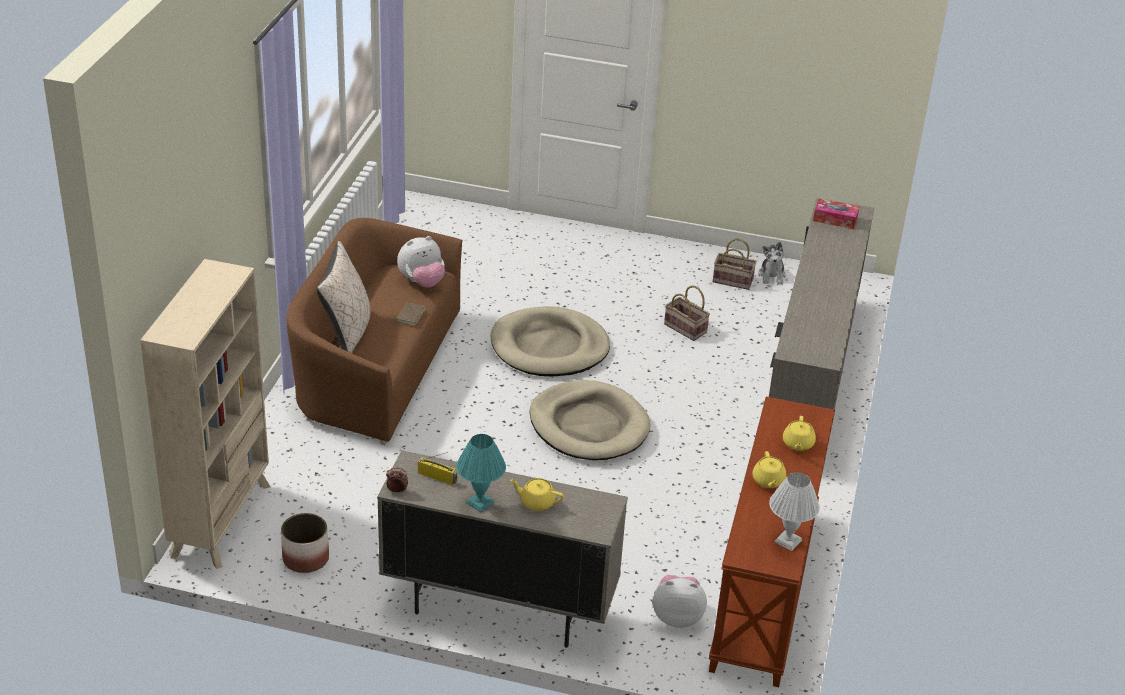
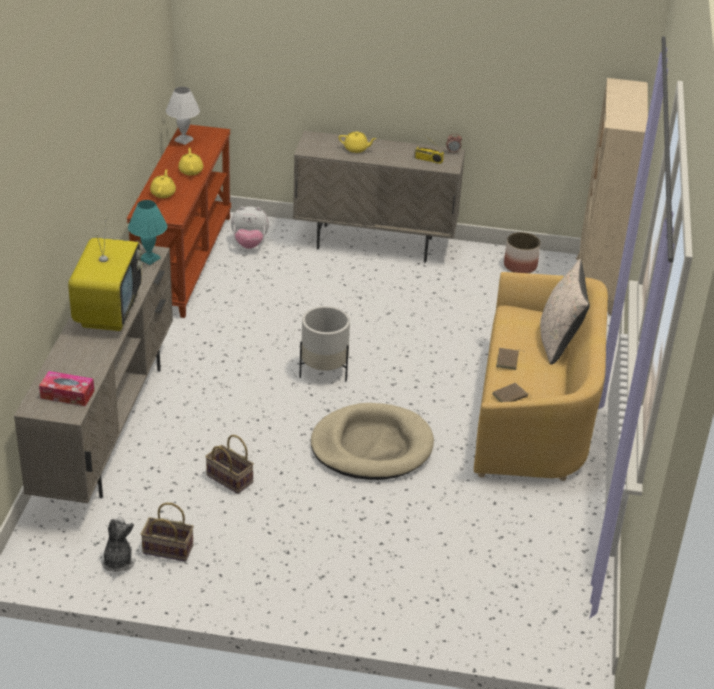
camera: 175 degrees right, 0 degrees up
brown sofa [286,218,462,445] -> yellow sofa [474,272,608,481]
plush toy [397,236,445,288] -> brown book [492,383,532,402]
turquoise table lamp [456,434,506,513] -> turquoise table lamp moved to [128,200,167,265]
beige dog bed [529,380,651,460] -> white planter [299,306,350,381]
none -> television [68,218,142,331]

